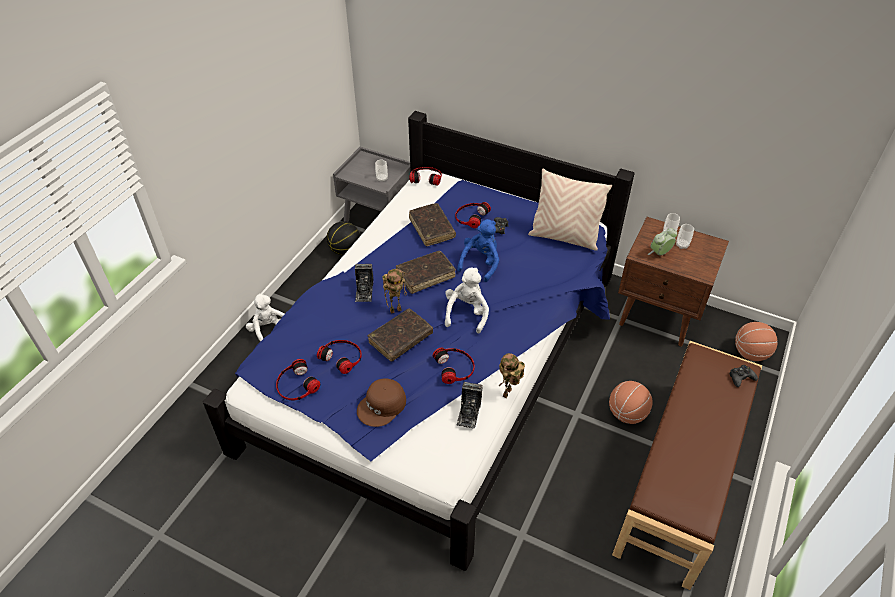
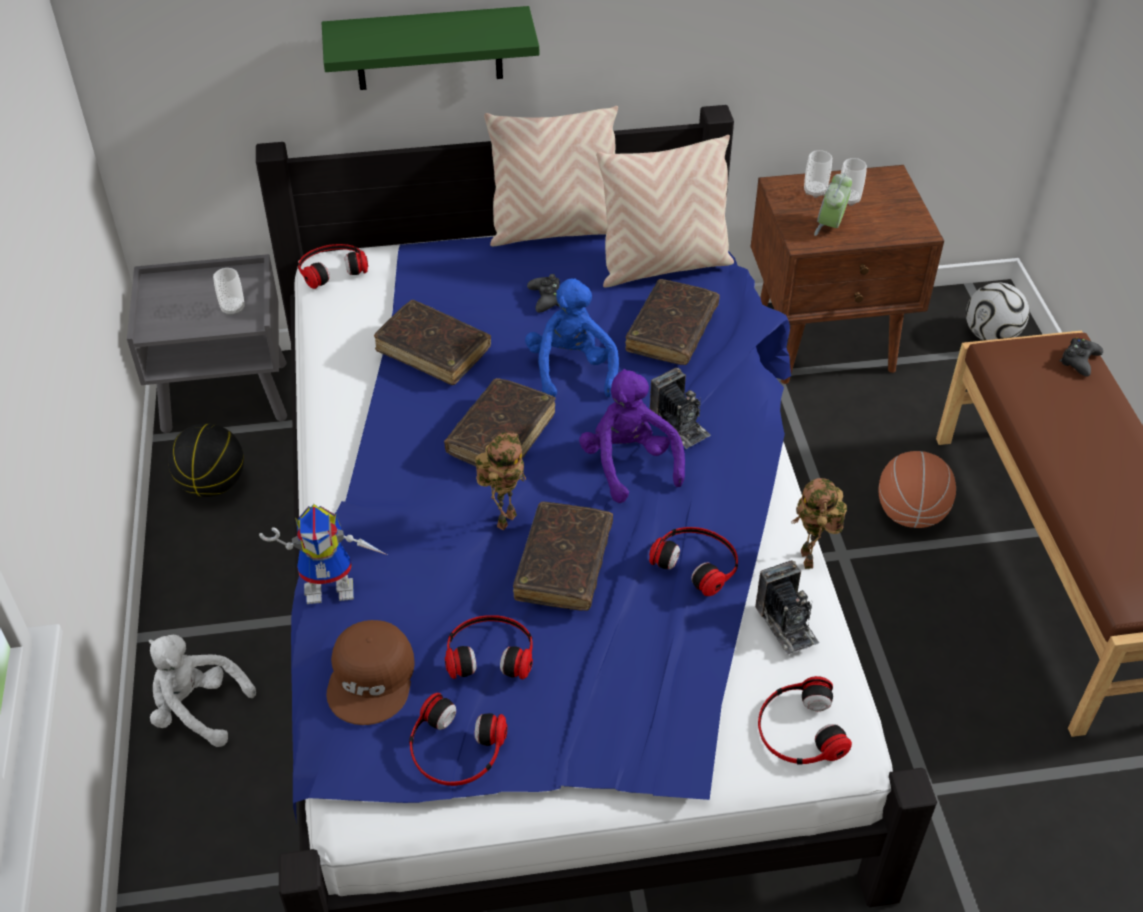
camera: 35 degrees left, 0 degrees up
camera [355,264,373,302] -> camera moved to [650,368,711,449]
brown cap [357,378,406,427] -> brown cap moved to [326,620,415,725]
white plush toy [445,268,489,334] -> purple plush toy [579,369,685,503]
headphones [455,202,491,228] -> headphones moved to [758,676,852,765]
basketball [735,322,777,361] -> football [966,282,1029,341]
none -> toy robot [259,504,387,604]
none -> green shelf [321,6,539,90]
none -> beige pillow [484,106,618,246]
none -> brown book [625,279,720,365]

